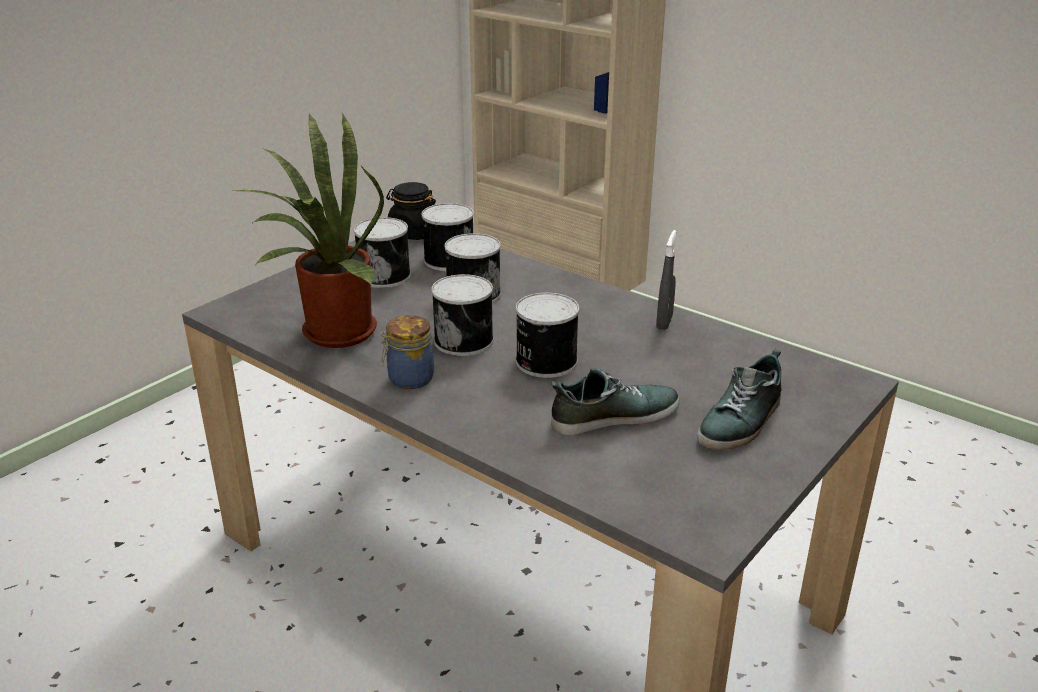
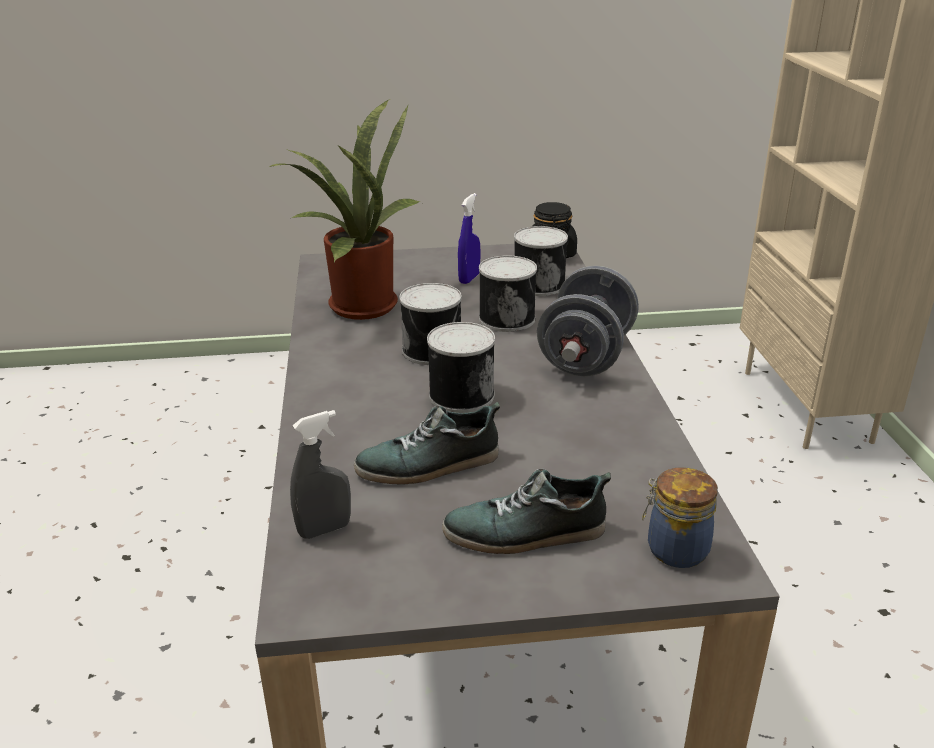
camera: 45 degrees right, 0 degrees up
can [354,217,411,288] -> blue spray bottle [458,193,481,284]
jar [381,315,434,389] -> jar moved to [642,467,718,568]
shoe [551,368,680,435] -> shoe turned 135 degrees clockwise [354,402,500,484]
grey spray bottle [656,230,676,330] -> grey spray bottle moved to [290,410,351,539]
none -> grey dumbbell [537,266,639,376]

